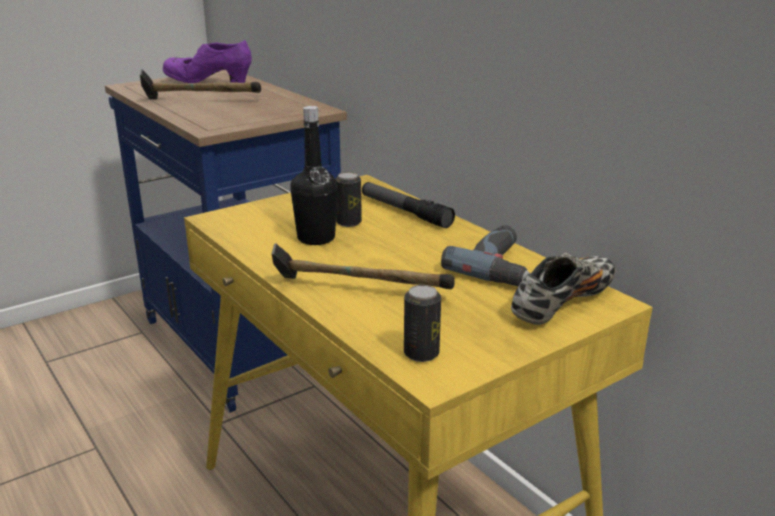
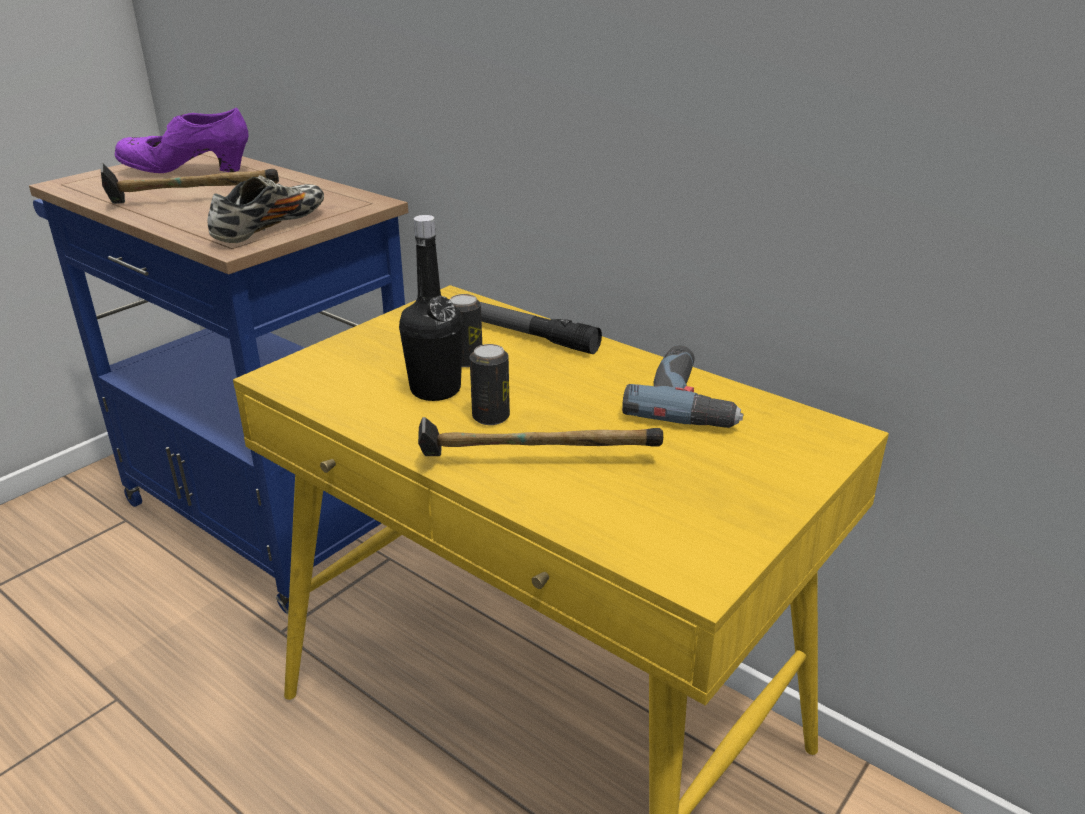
camera: 15 degrees left, 5 degrees up
can [404,285,441,362] -> can moved to [470,344,510,425]
shoe [511,252,616,325] -> shoe moved to [207,176,324,243]

